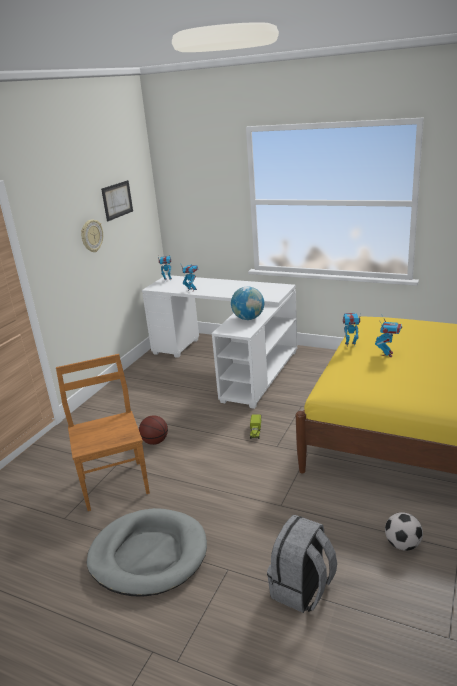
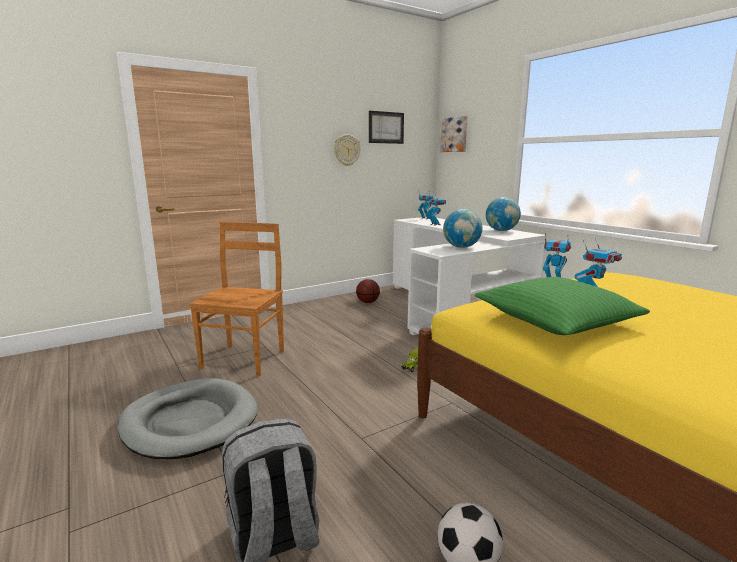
camera: 30 degrees right, 10 degrees down
basketball [139,415,168,445] -> basketball moved to [356,279,380,303]
none -> picture [440,116,467,152]
none -> green pillow [475,277,650,335]
none -> globe [486,197,521,231]

